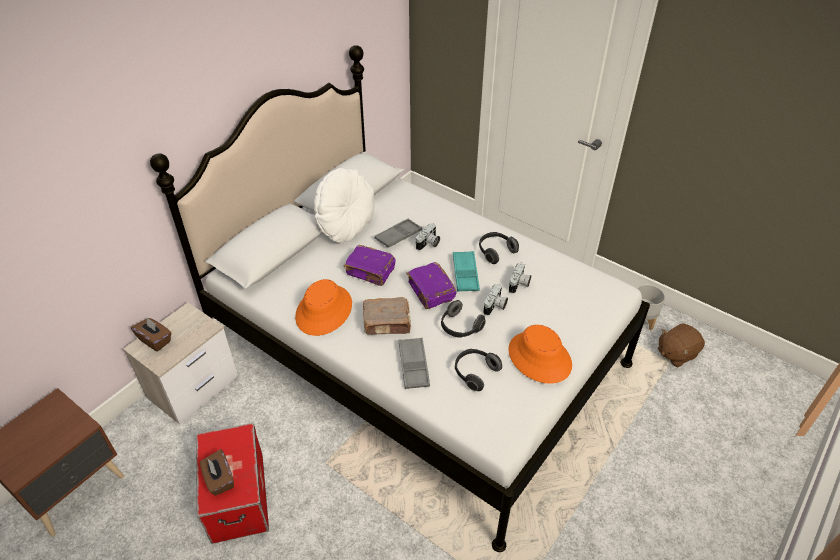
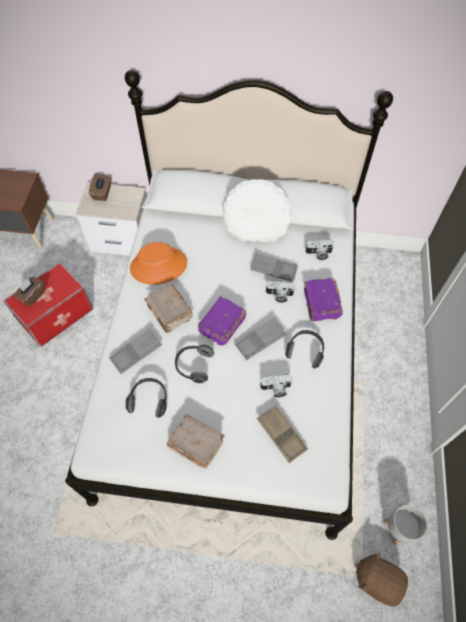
camera: 60 degrees right, 15 degrees up
purple book [344,245,396,286] -> purple book moved to [304,278,343,321]
turquoise tray [453,251,480,292] -> grey tray [234,318,286,360]
camera [483,284,508,316] -> camera moved to [305,239,334,260]
orange hat [509,325,572,384] -> brown book [167,414,225,469]
none -> brown tray [257,405,308,463]

